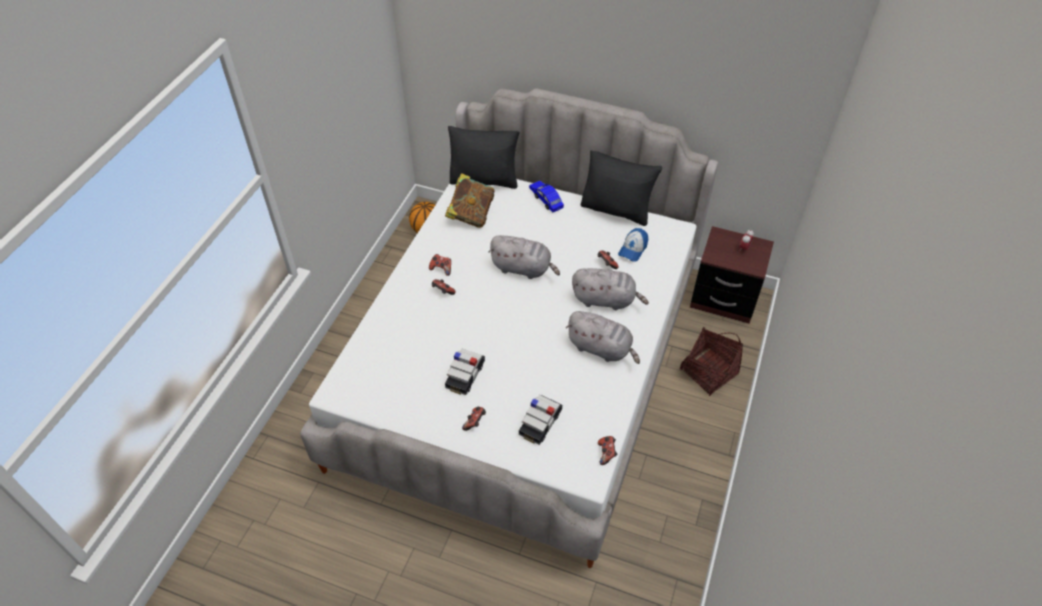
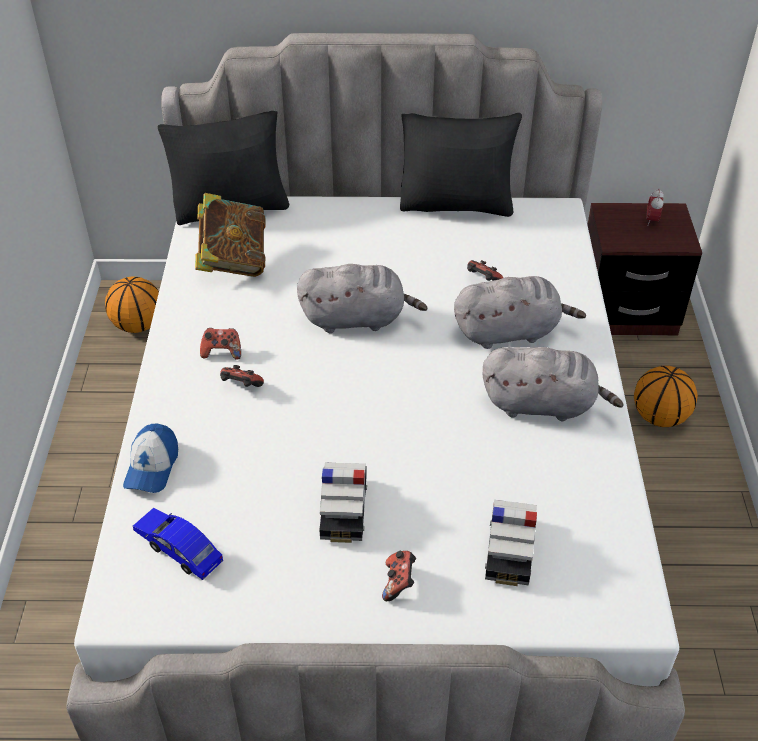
camera: 20 degrees left, 5 degrees down
blue toy car [529,181,564,212] -> blue toy car moved to [133,508,223,580]
game controller [598,436,617,465] -> none
cap [618,228,648,262] -> cap moved to [123,424,178,493]
basket [680,327,743,396] -> basketball [634,366,698,427]

